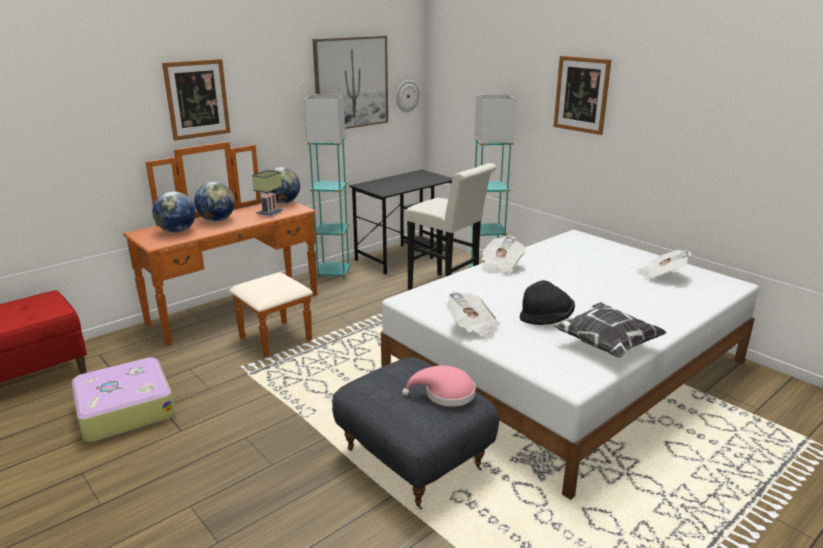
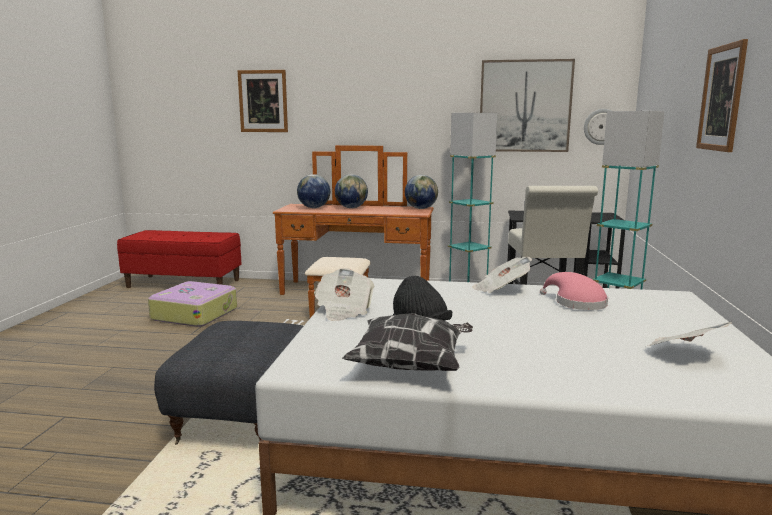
camera: 50 degrees right, 10 degrees down
picture [162,59,230,141] -> picture moved to [237,70,288,132]
table lamp [252,170,284,217] -> none
pink hat [402,366,476,407] -> pink hat moved to [540,272,608,310]

